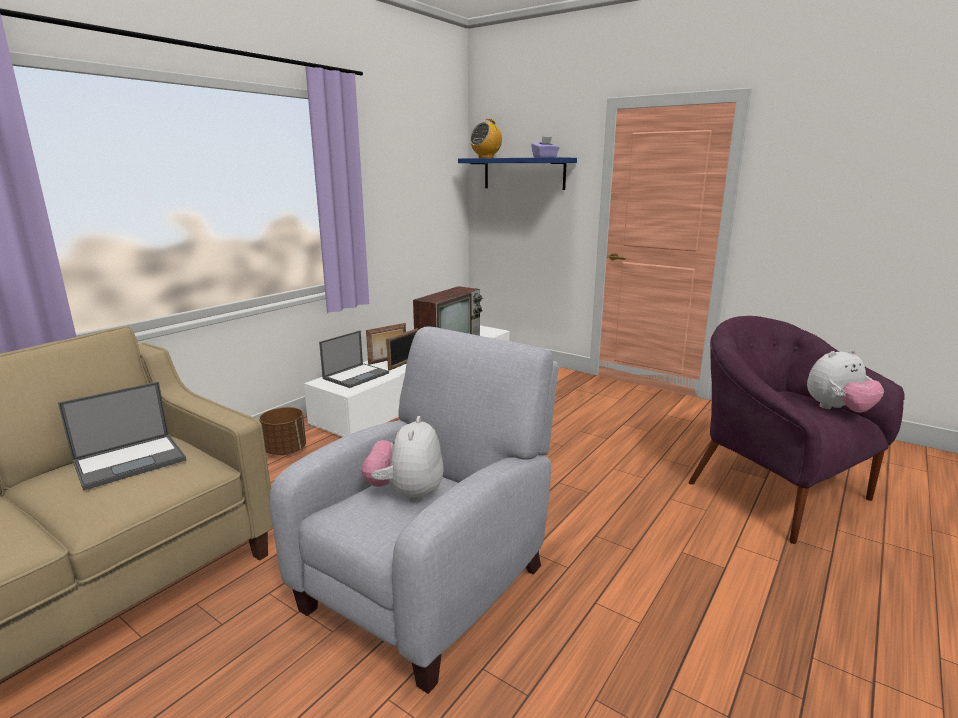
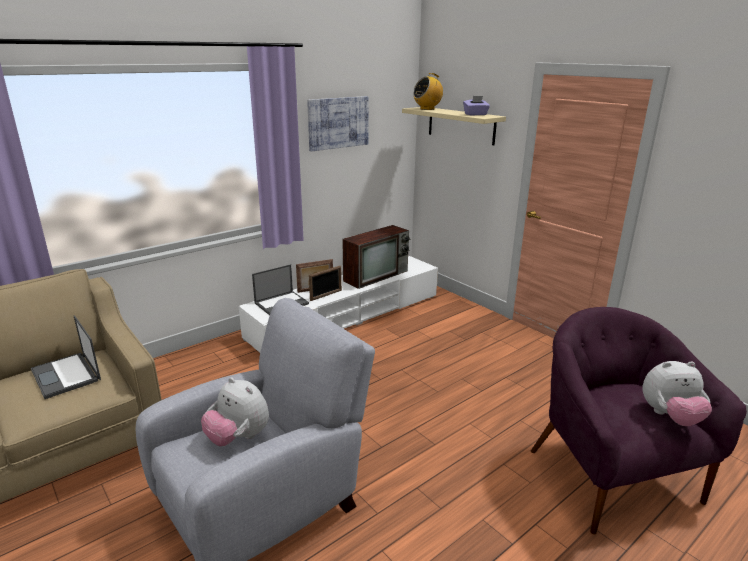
camera: 15 degrees right, 5 degrees up
laptop [58,382,186,491] -> laptop turned 75 degrees clockwise [31,315,101,399]
brown planter [259,407,306,455] -> none
plush toy [362,416,444,502] -> plush toy turned 75 degrees counterclockwise [201,377,269,446]
blue shelf [458,157,577,190] -> beige shelf [402,107,506,145]
none -> picture [307,96,369,151]

